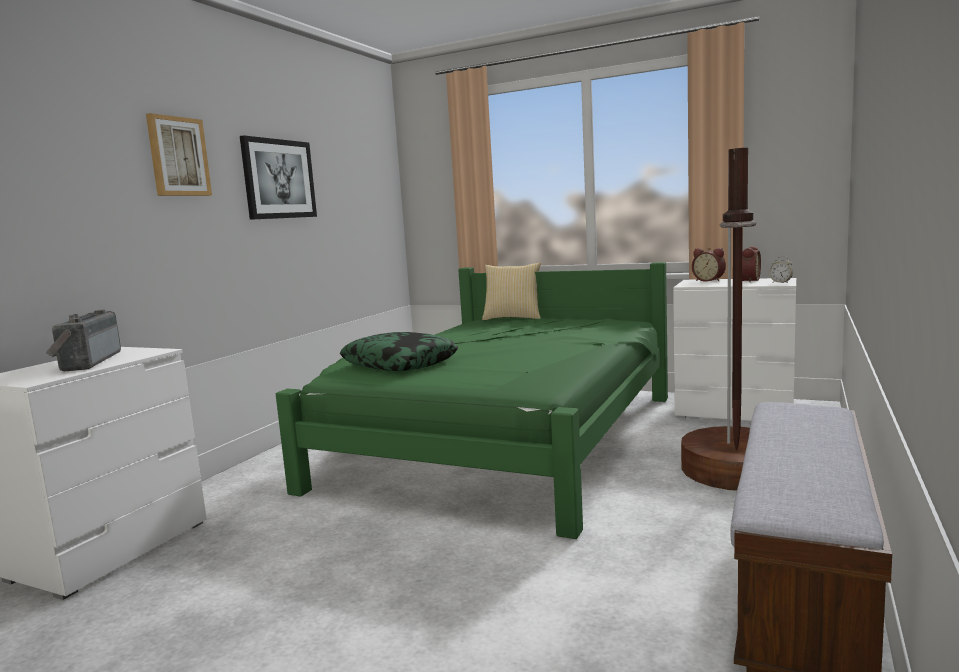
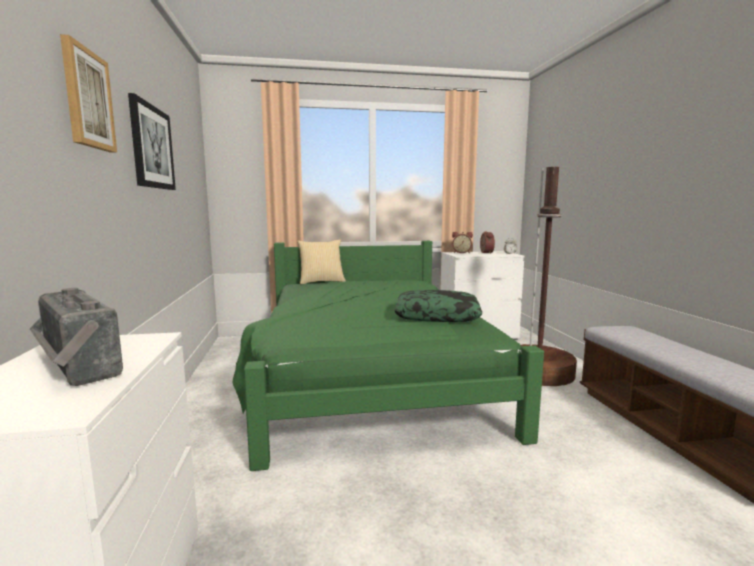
camera: 35 degrees left, 0 degrees up
pillow [340,332,458,371] -> pillow moved to [394,290,482,322]

